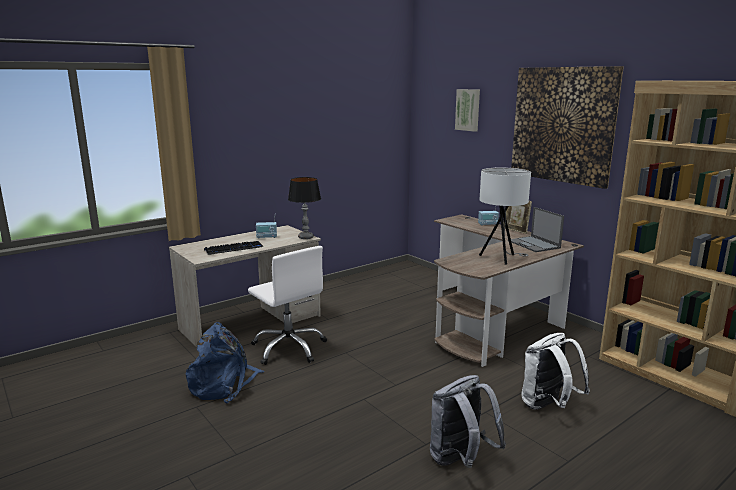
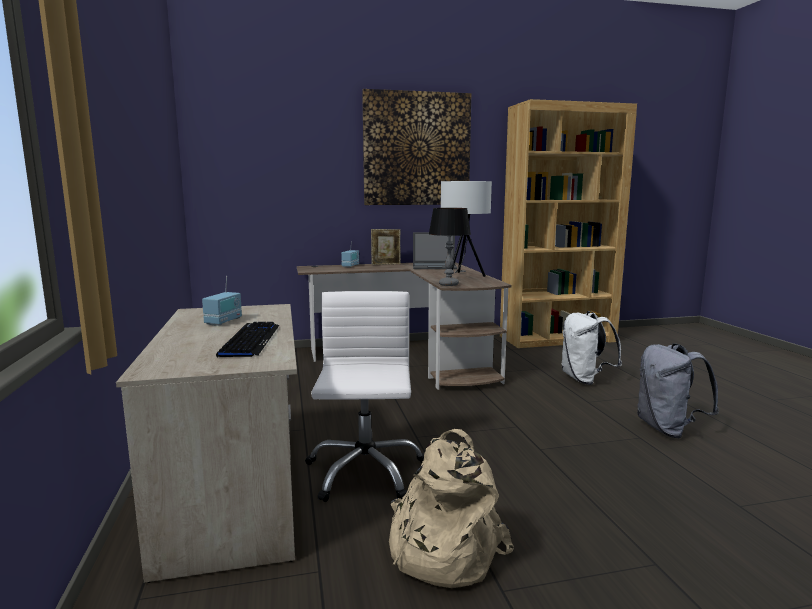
camera: 65 degrees left, 5 degrees down
blue backpack [185,322,264,403] -> beige backpack [389,429,514,588]
white office chair [248,246,327,365] -> white office chair turned 75 degrees counterclockwise [305,291,424,502]
table lamp [288,177,321,239] -> table lamp moved to [429,208,471,286]
picture [455,89,480,132] -> none

